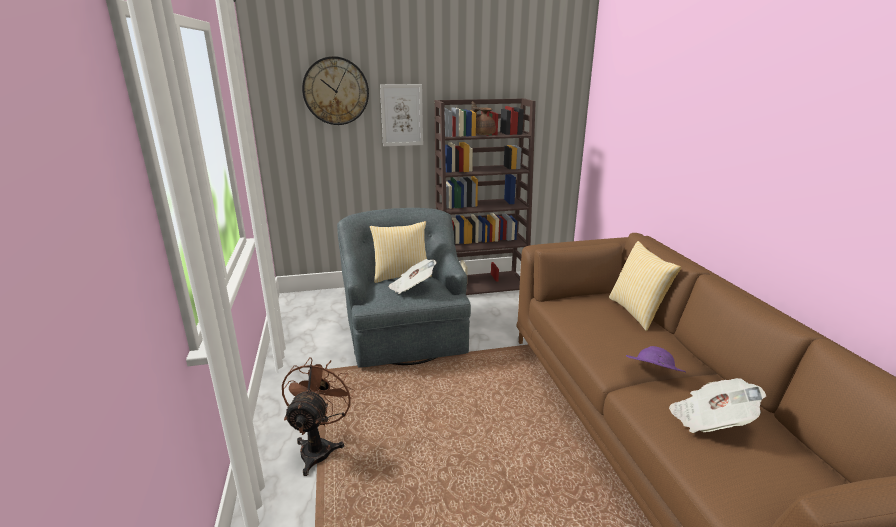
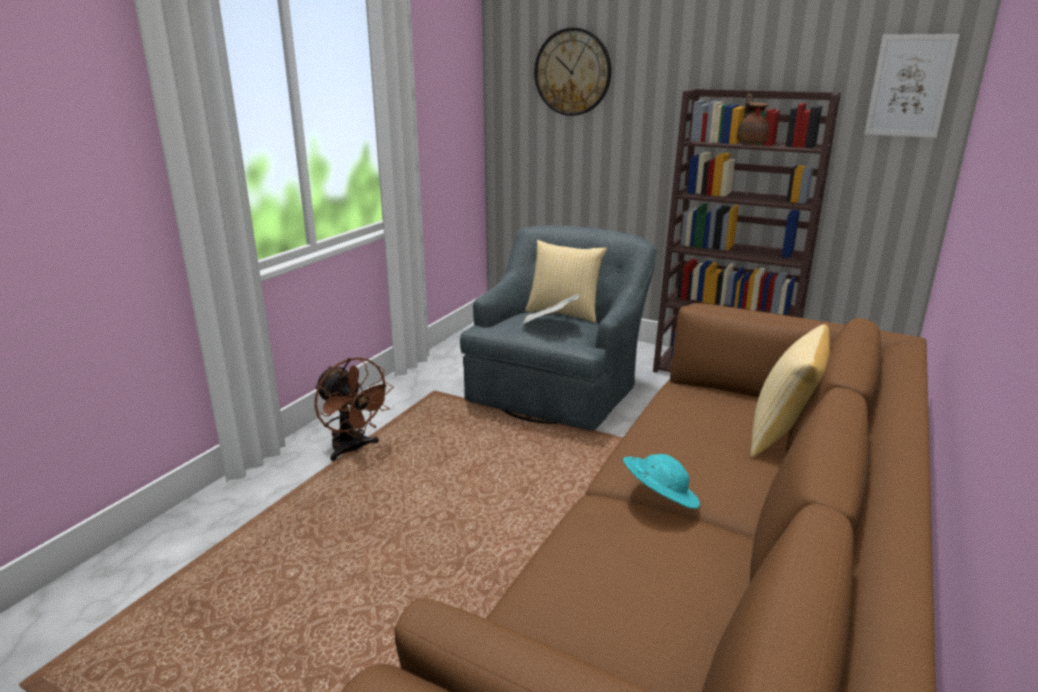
camera: 40 degrees right, 0 degrees up
brown fan [282,357,355,476] -> brown fan turned 90 degrees clockwise [315,358,393,461]
picture [380,84,423,146] -> picture moved to [864,34,960,138]
purple hat [626,346,686,372] -> turquoise hat [623,454,700,509]
newspaper [669,378,766,433] -> none

